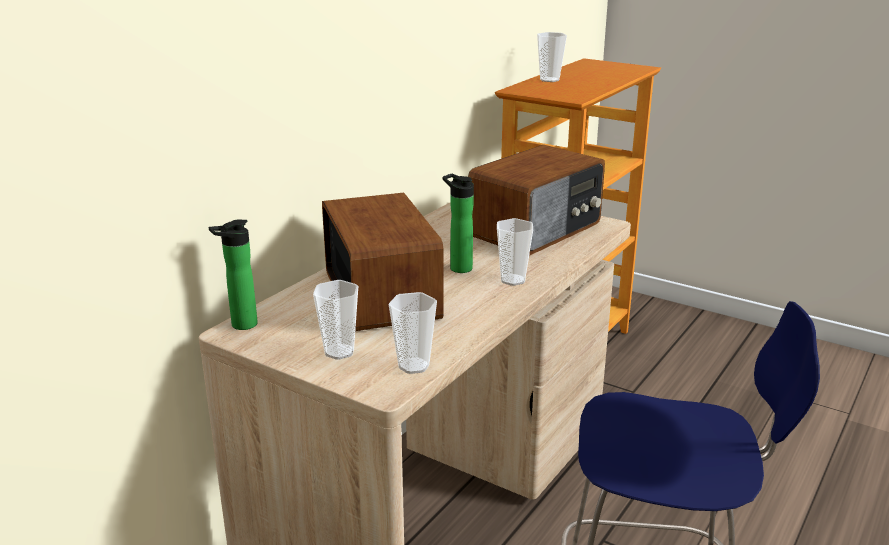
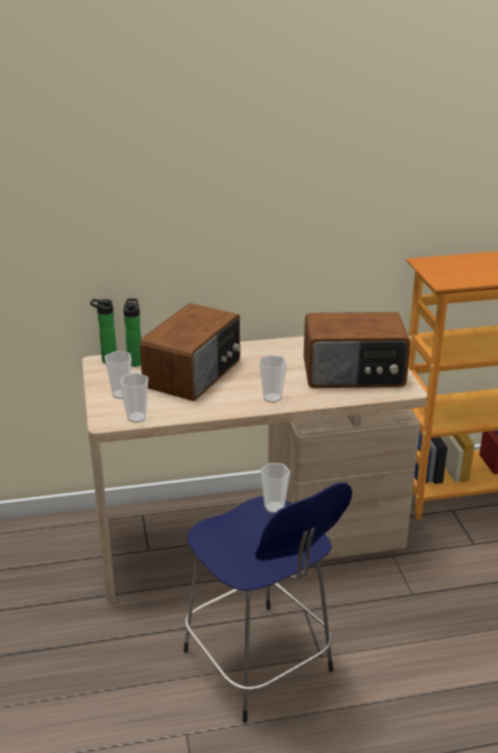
camera: 45 degrees right, 5 degrees up
bottle [443,174,474,273] -> bottle moved to [123,298,141,367]
cup [537,32,567,82] -> cup moved to [260,463,290,513]

